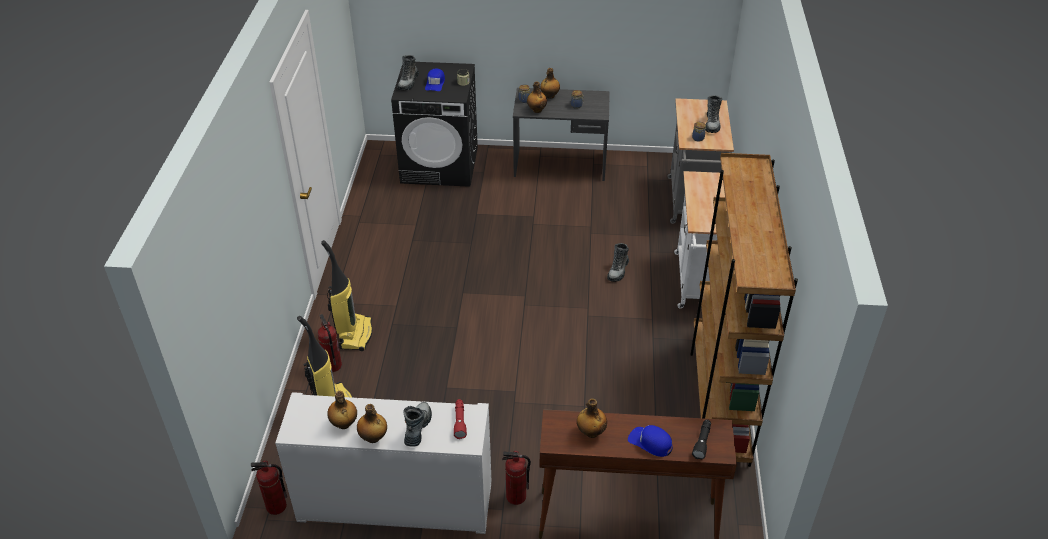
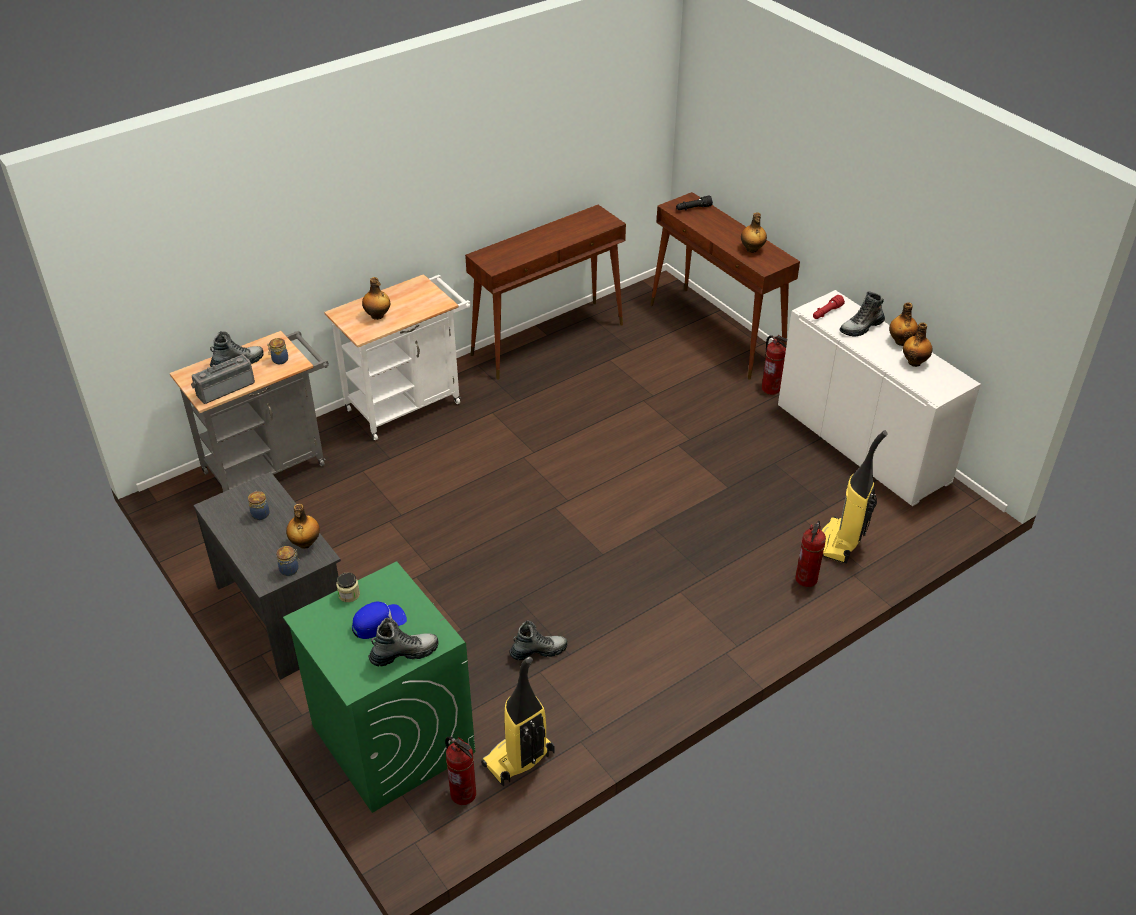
camera: 130 degrees left, 0 degrees up
fire extinguisher [251,460,287,515] -> fire extinguisher moved to [445,736,476,805]
vacuum cleaner [321,240,372,351] -> vacuum cleaner moved to [481,657,555,786]
black washing machine [391,62,478,187] -> green washing machine [283,562,475,813]
bottle [540,68,560,98] -> bottle moved to [362,277,390,320]
boot [607,243,629,282] -> boot moved to [509,620,567,660]
blue cap [628,425,673,457] -> none
brown bookcase [690,153,798,467] -> brown console table [465,205,626,380]
none -> radio [191,354,255,404]

